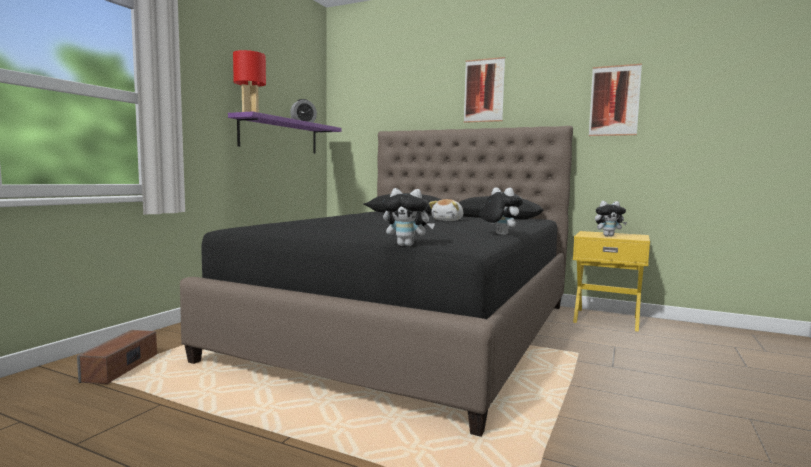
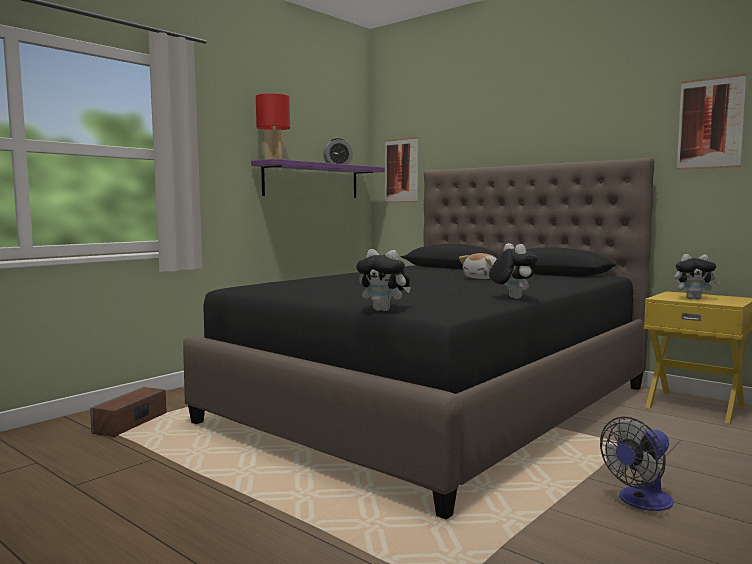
camera: 15 degrees right, 0 degrees up
picture [464,57,505,123] -> picture moved to [385,137,418,203]
none -> fan [600,416,674,511]

